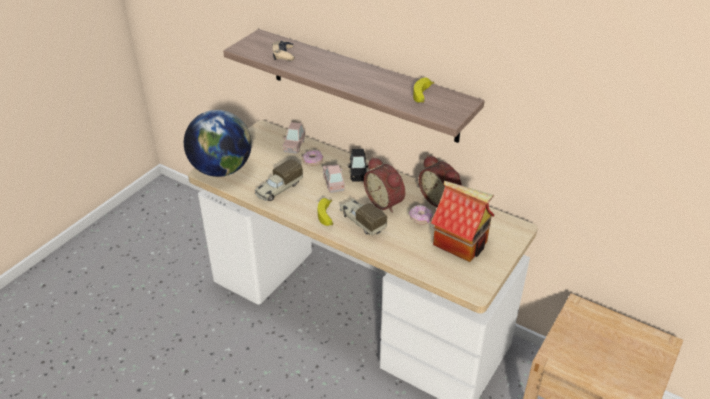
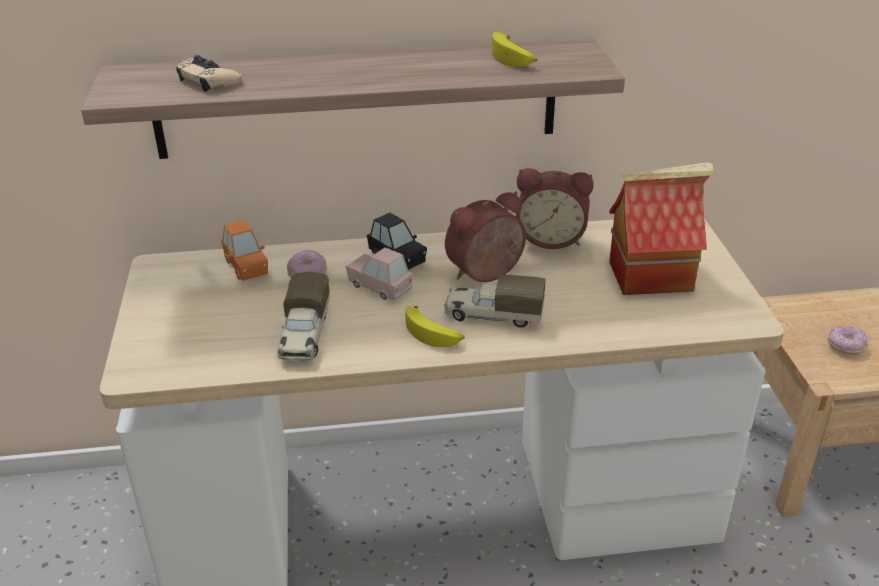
camera: 40 degrees left, 5 degrees down
globe [184,110,252,177] -> none
pink toy car [283,122,305,154] -> orange toy car [221,220,268,281]
alarm clock [364,157,405,213] -> alarm clock turned 135 degrees clockwise [445,192,526,282]
donut [409,205,433,225] -> donut moved to [828,326,867,354]

